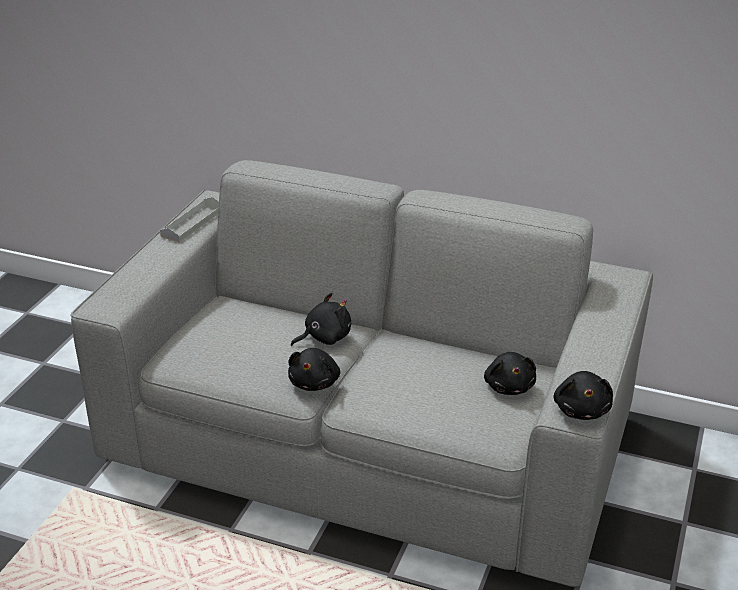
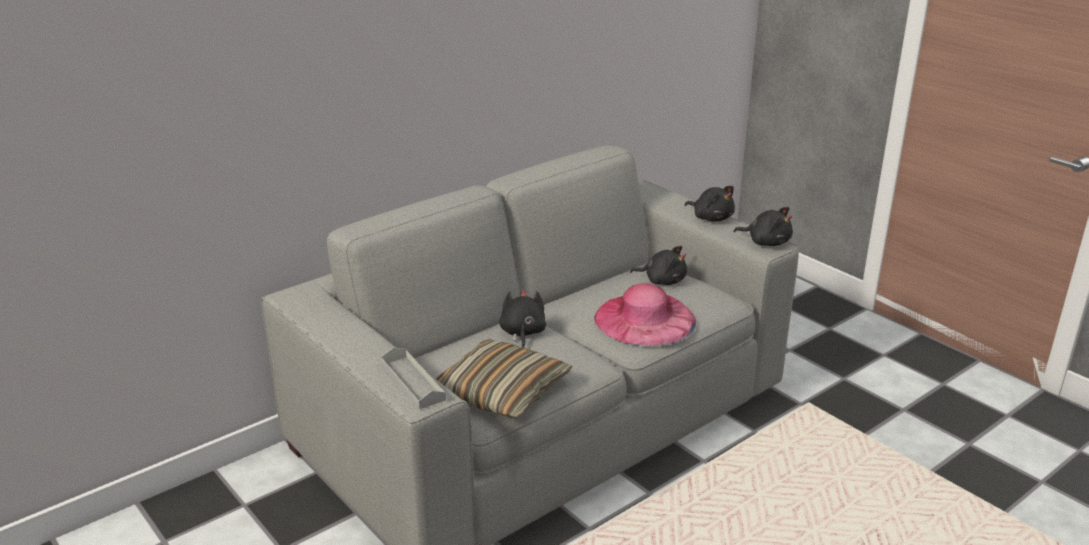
camera: 60 degrees left, 5 degrees down
grey tray [160,197,219,243] -> grey tray moved to [381,347,446,409]
black plush toy [288,348,340,391] -> black plush toy moved to [685,186,735,222]
none -> pillow [436,339,573,419]
none -> pink hat [594,283,696,346]

